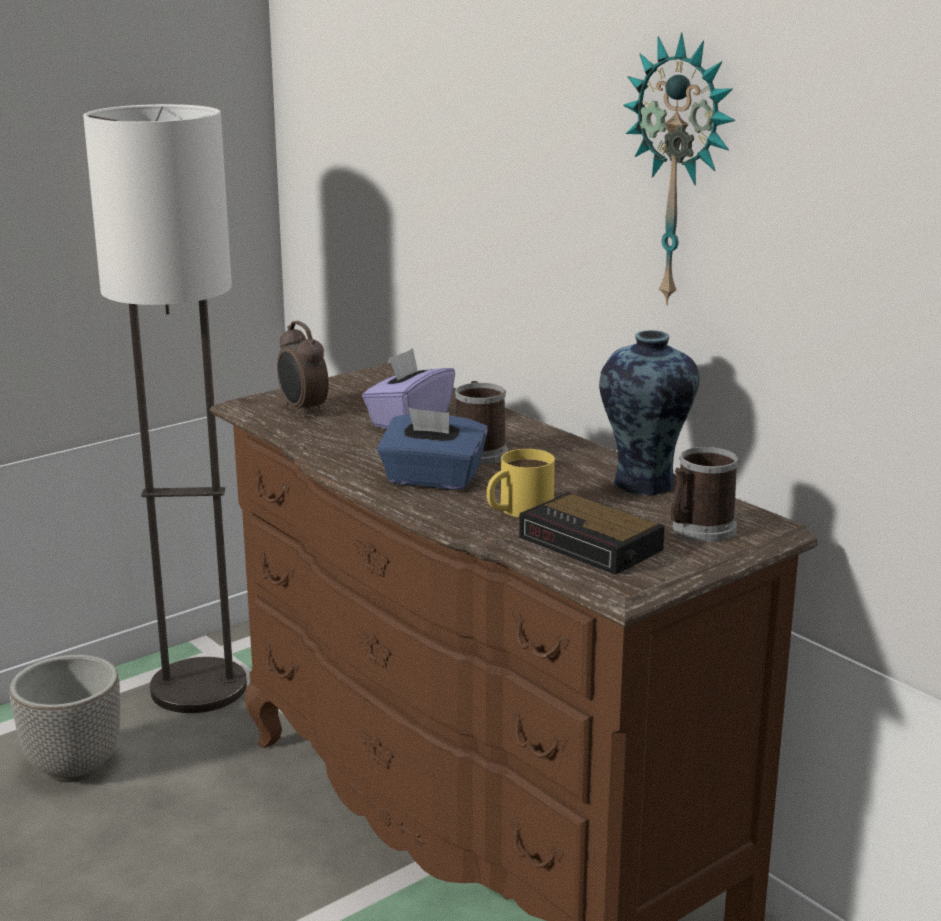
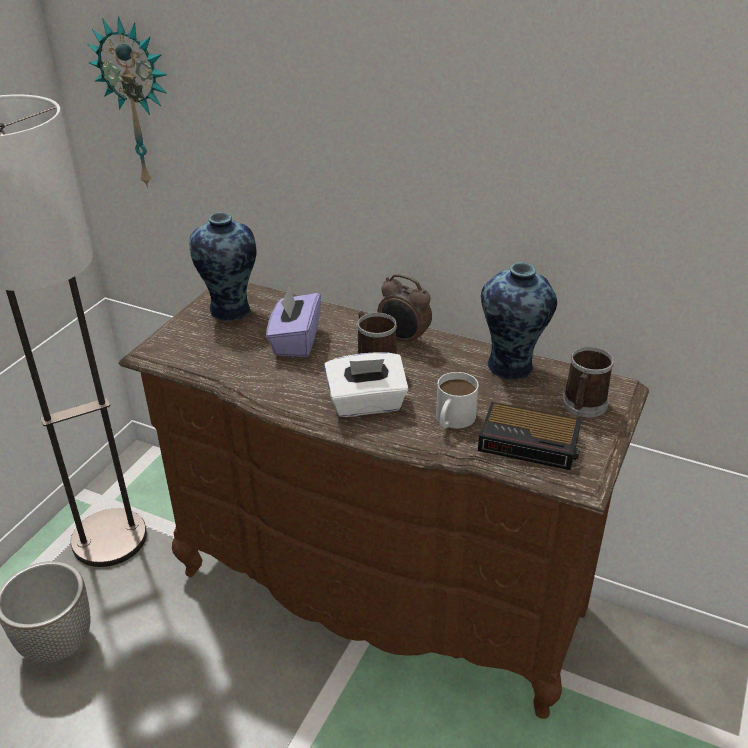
camera: 25 degrees left, 15 degrees up
alarm clock [277,321,329,417] -> alarm clock moved to [377,274,432,347]
blue tissue box [377,407,488,490] -> white tissue box [324,352,409,417]
yellow mug [487,449,555,517] -> white mug [436,372,479,429]
wall clock [623,32,735,305] -> wall clock moved to [87,16,167,188]
none -> vase [190,212,257,322]

